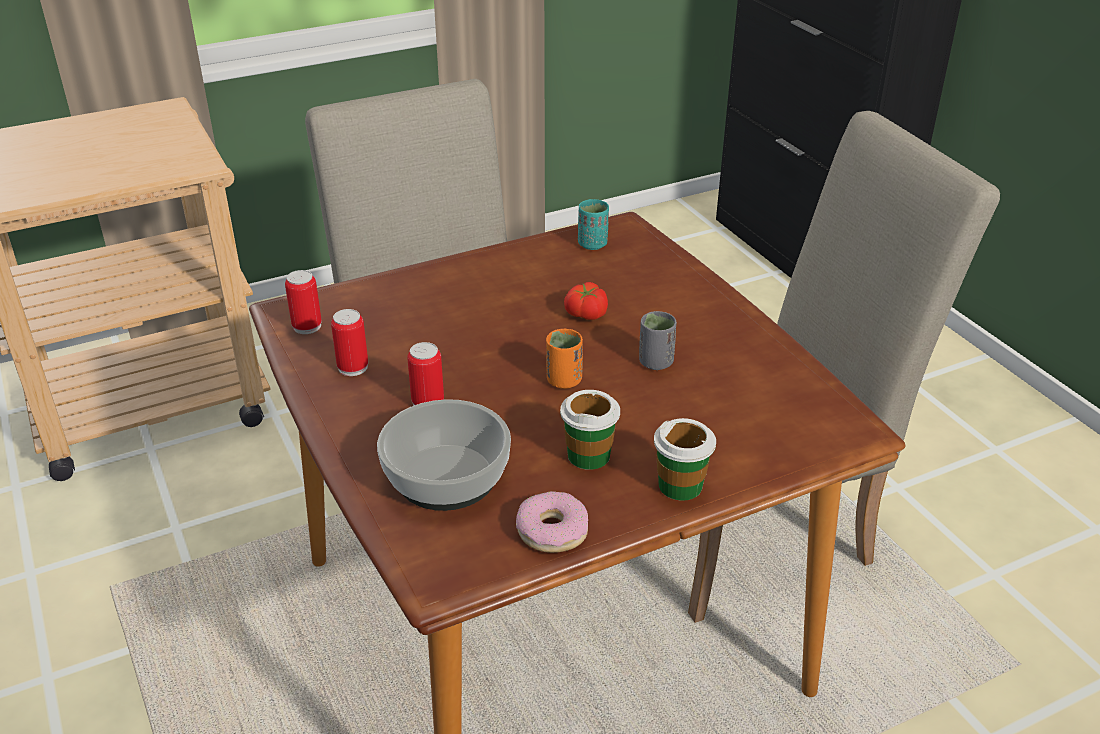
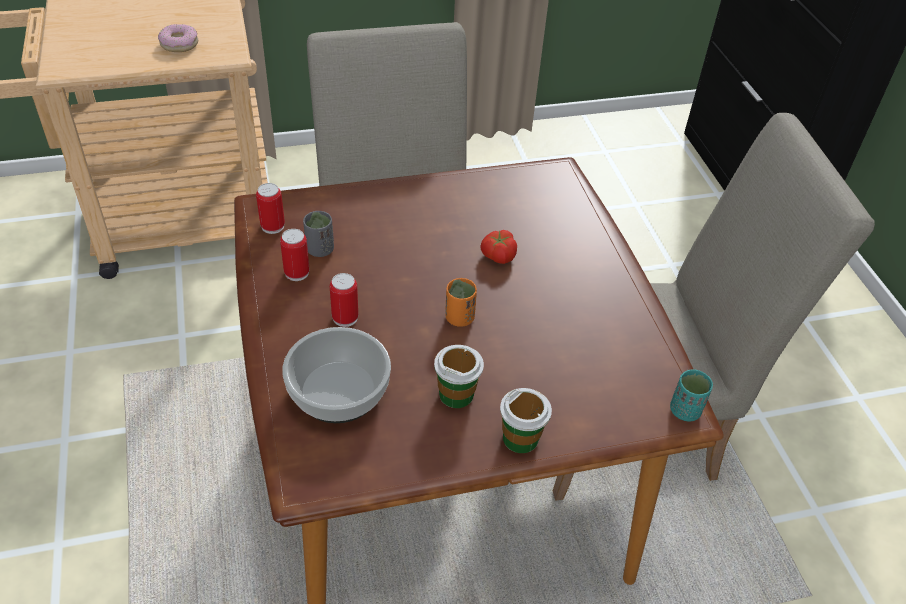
camera: 10 degrees right, 10 degrees up
donut [516,491,588,553] -> donut moved to [158,24,198,52]
turquoise cup [578,199,609,250] -> turquoise cup moved to [670,369,713,422]
grey cup [639,311,677,370] -> grey cup moved to [303,211,334,257]

